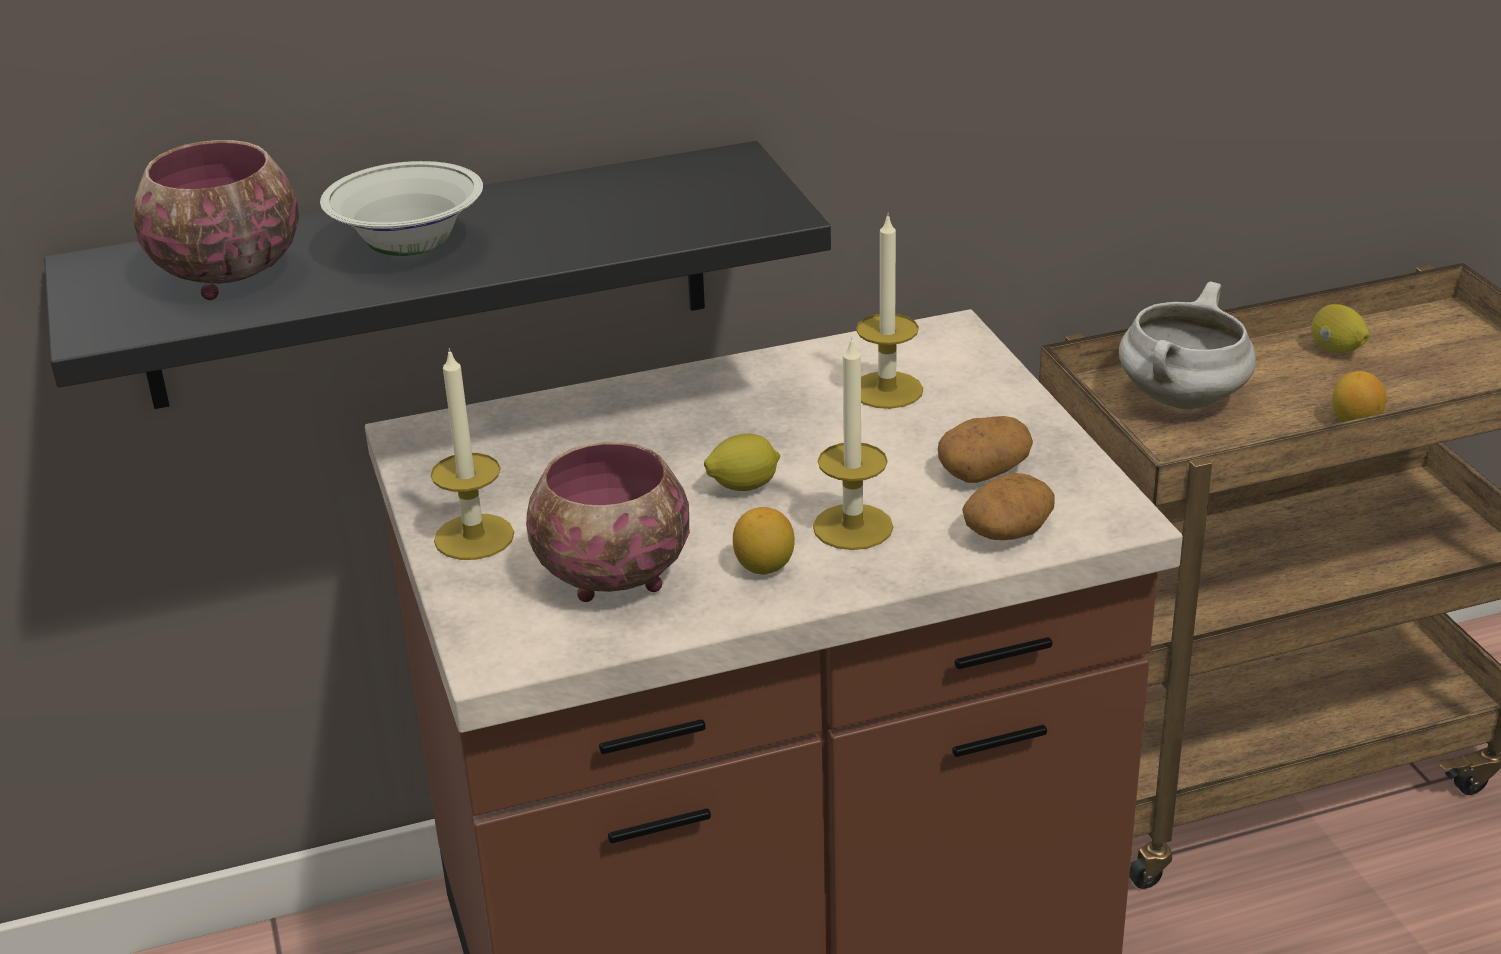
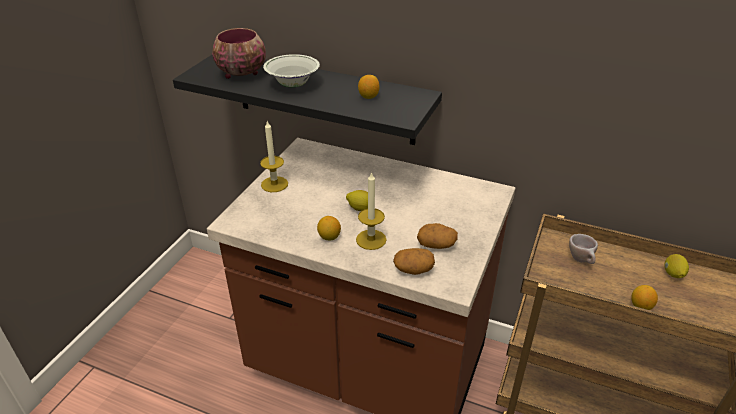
camera: 40 degrees right, 5 degrees up
bowl [526,441,689,602] -> none
candle [856,213,923,409] -> none
white cooking pot [1119,281,1256,409] -> beige cup [569,234,598,264]
none -> lemon [358,75,379,99]

